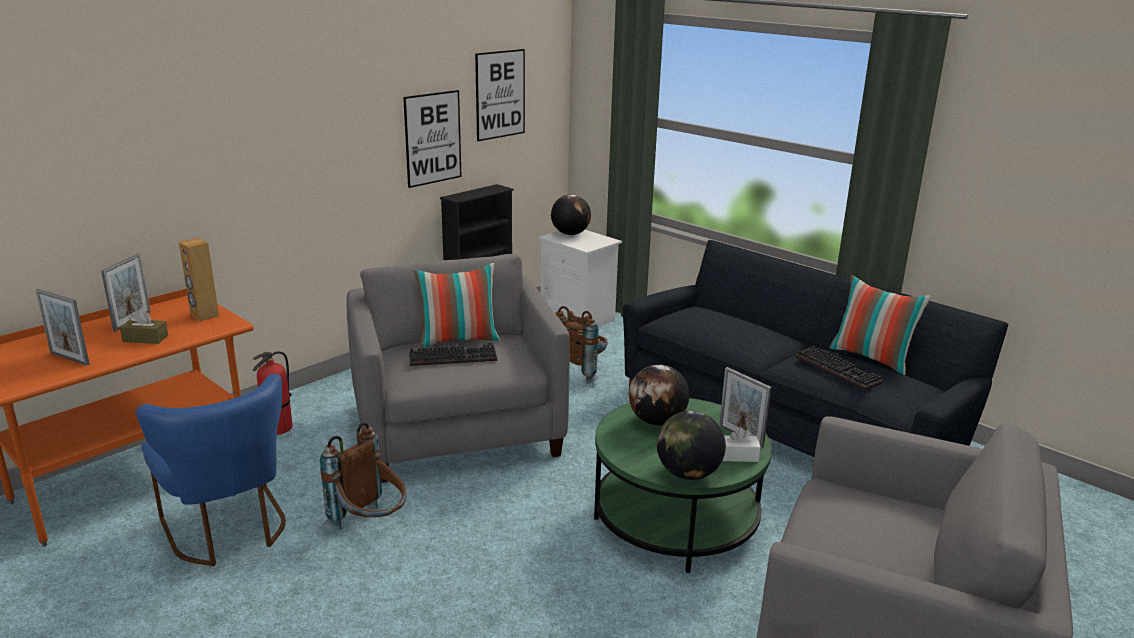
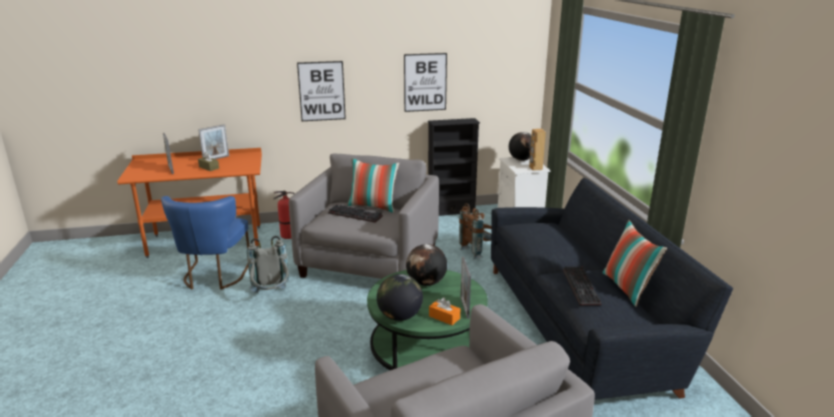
camera: 35 degrees right, 0 degrees up
brown speaker [179,238,219,321] -> brown speaker moved to [529,129,546,171]
brown backpack [320,422,407,530] -> grey backpack [247,236,289,293]
picture [475,49,525,141] -> picture moved to [297,61,346,121]
white tissue box [722,427,761,462] -> orange tissue box [429,297,460,325]

